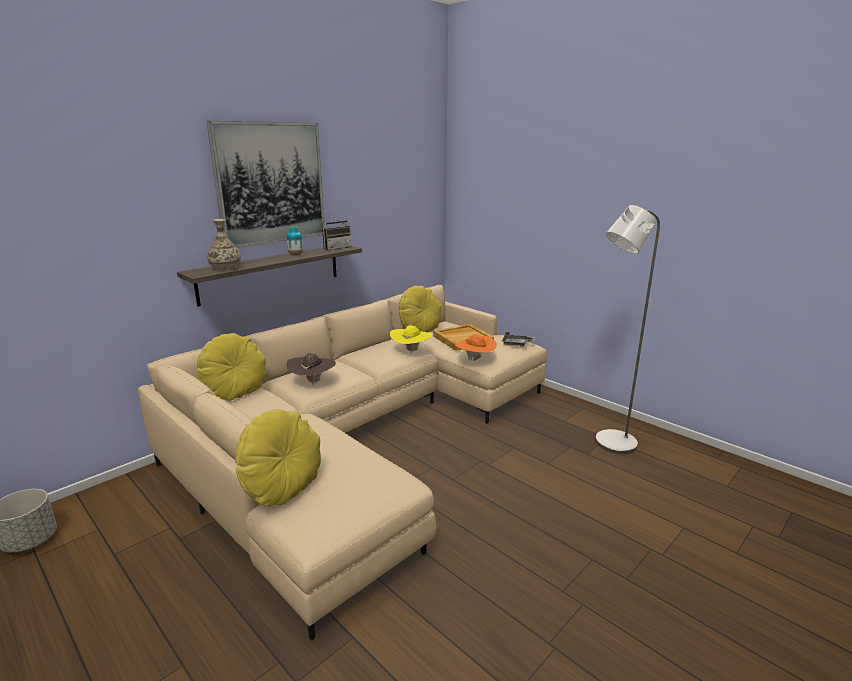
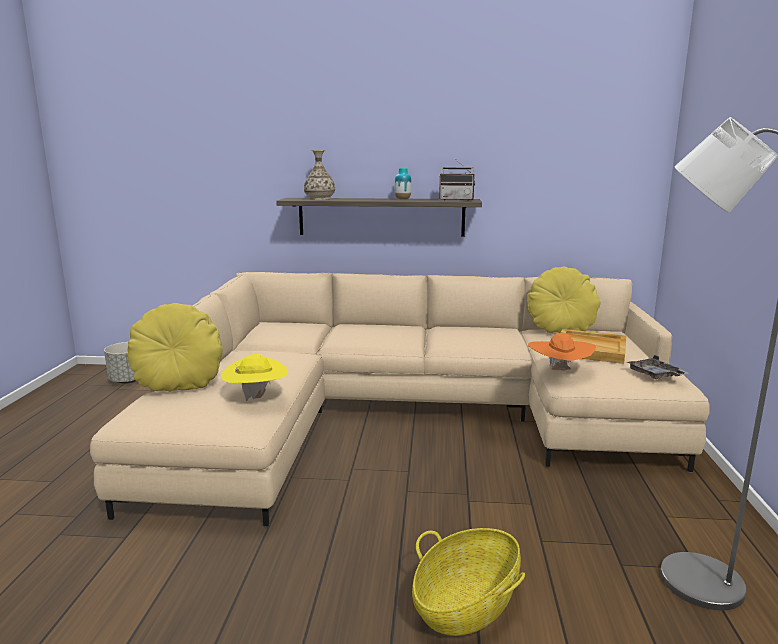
camera: 50 degrees right, 5 degrees down
yellow pillow [197,333,266,401] -> none
picture [207,121,325,248] -> none
brown hat [286,353,336,385] -> none
yellow hat [390,325,432,354] -> yellow hat moved to [221,354,288,401]
none -> basket [412,528,525,636]

